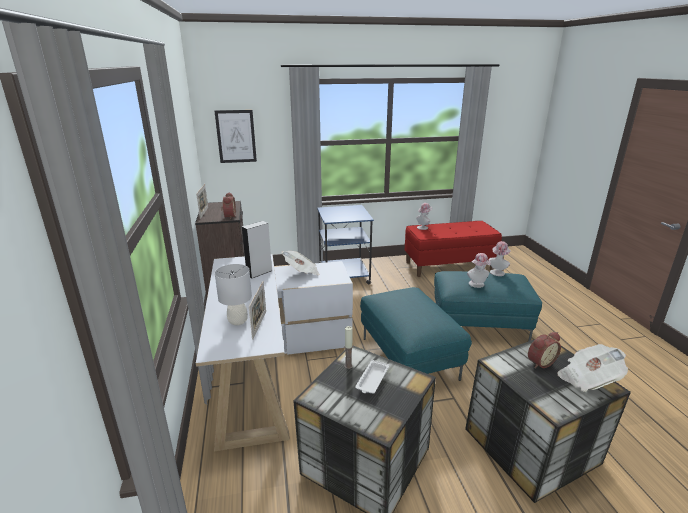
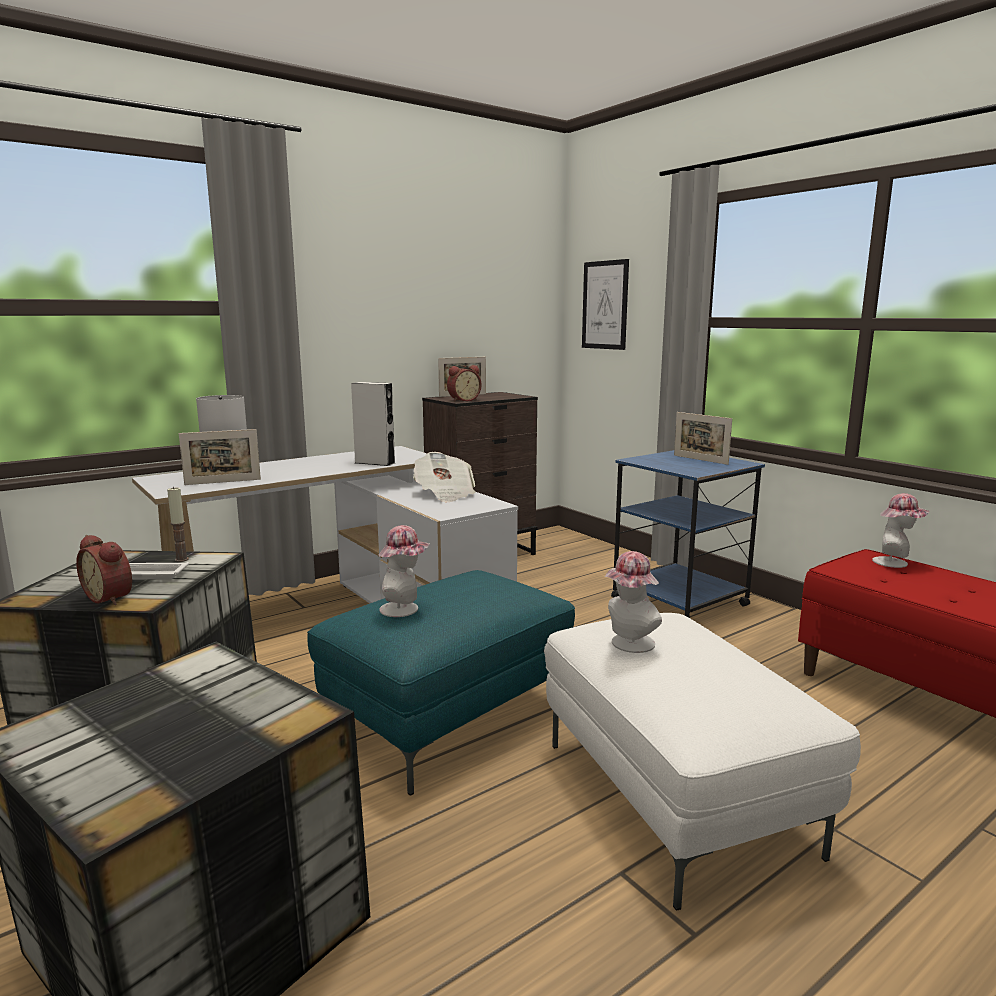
camera: 65 degrees right, 10 degrees down
turquoise ottoman [434,271,542,341] -> white ottoman [544,613,861,911]
hat [489,241,511,276] -> hat moved to [379,525,430,617]
alarm clock [528,332,561,368] -> alarm clock moved to [76,535,132,605]
newspaper [557,344,628,392] -> none
none -> picture frame [674,412,732,465]

